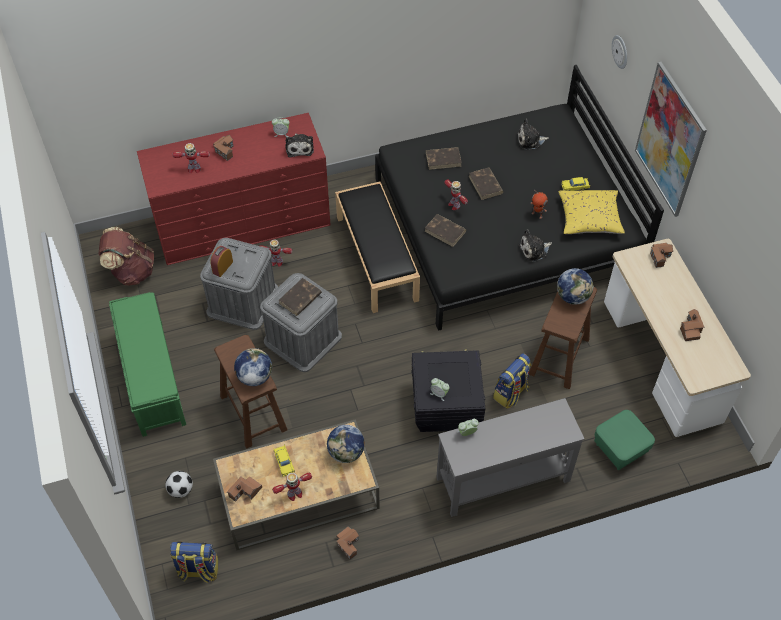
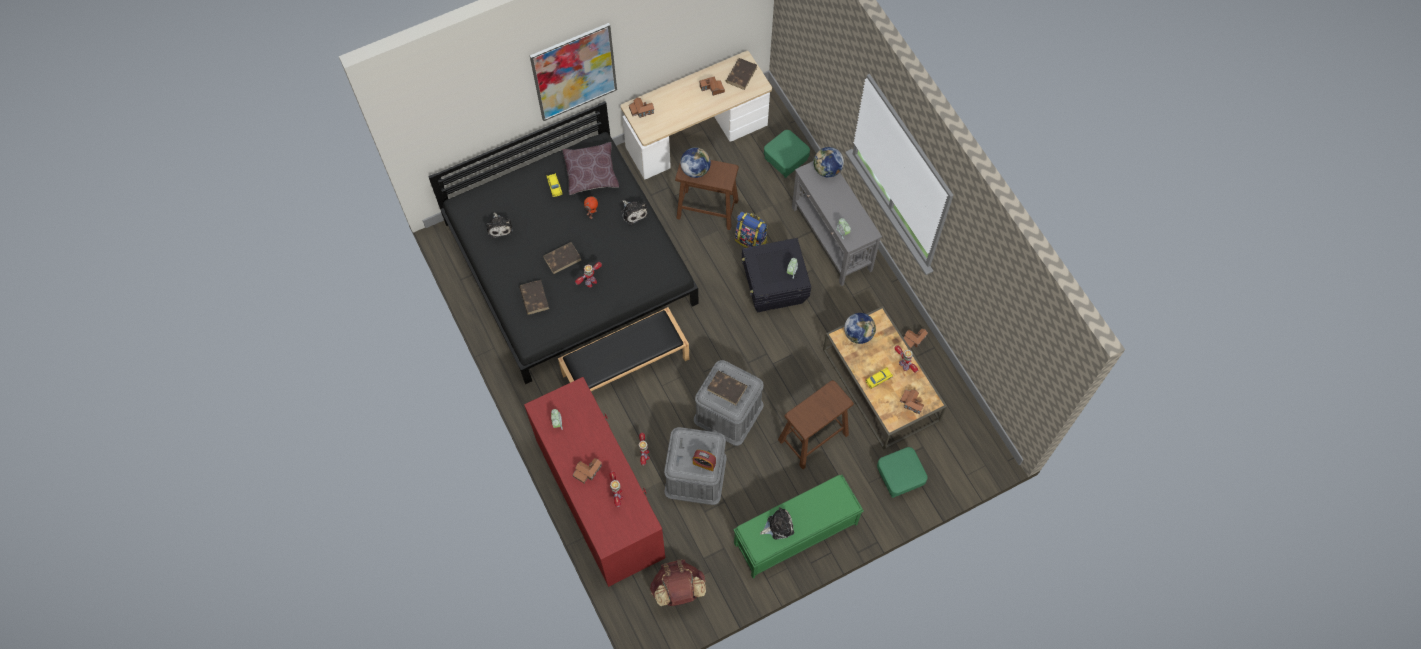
camera: 100 degrees left, 10 degrees up
football [165,471,193,498] -> green ottoman [877,447,928,498]
backpack [170,541,219,583] -> none
globe [234,348,272,386] -> globe moved to [813,147,844,177]
plush toy [286,133,314,157] -> plush toy moved to [760,507,794,540]
brown book [424,214,466,247] -> brown book moved to [726,58,757,90]
yellow pillow [558,190,625,234] -> brown pillow [562,142,619,195]
wall clock [612,35,627,69] -> none

